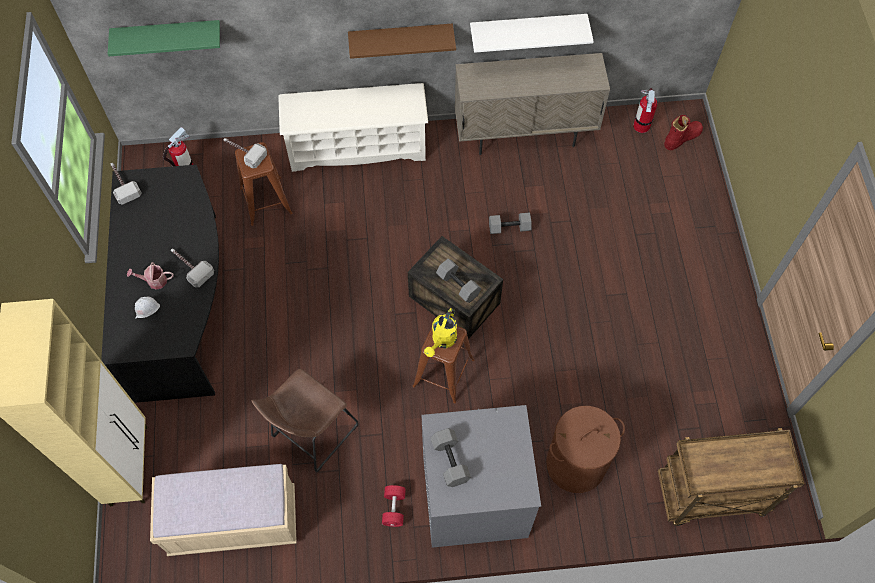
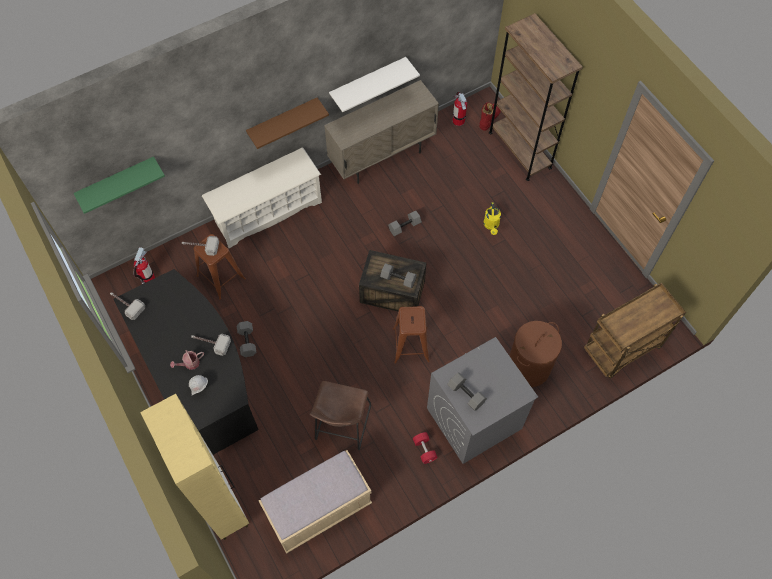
camera: 25 degrees left, 0 degrees up
yellow watering can [424,308,457,357] -> yellow watering can moved to [484,202,501,235]
none -> grey dumbbell [237,321,256,357]
none -> brown bookcase [489,13,583,181]

